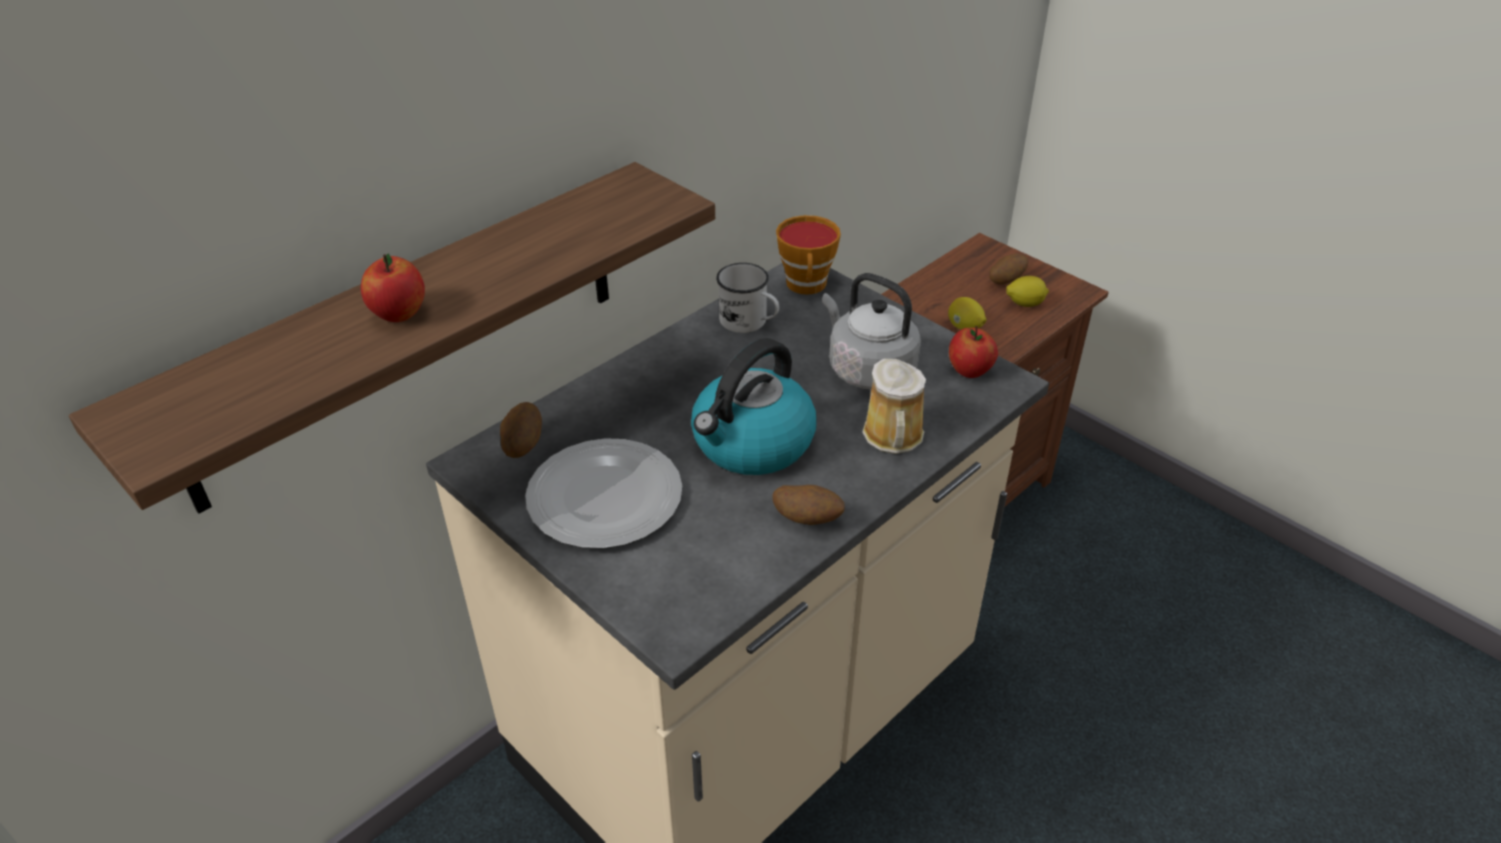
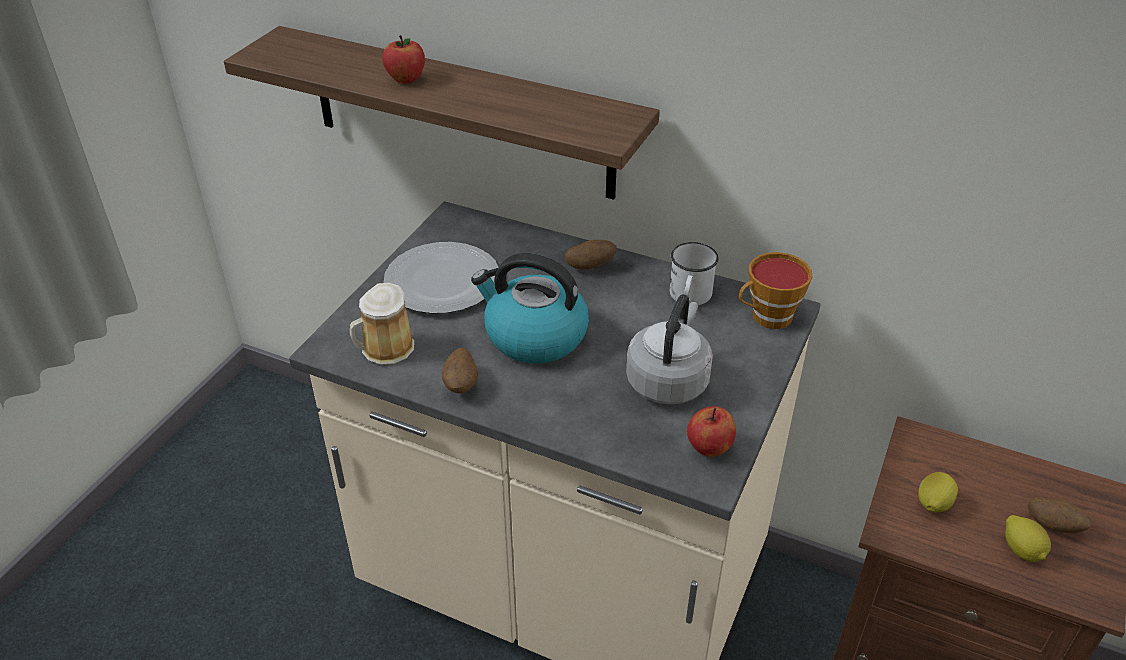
camera: 70 degrees right, 0 degrees up
potato [500,402,542,458] -> potato moved to [565,240,617,270]
mug [862,359,926,454] -> mug moved to [350,283,414,365]

